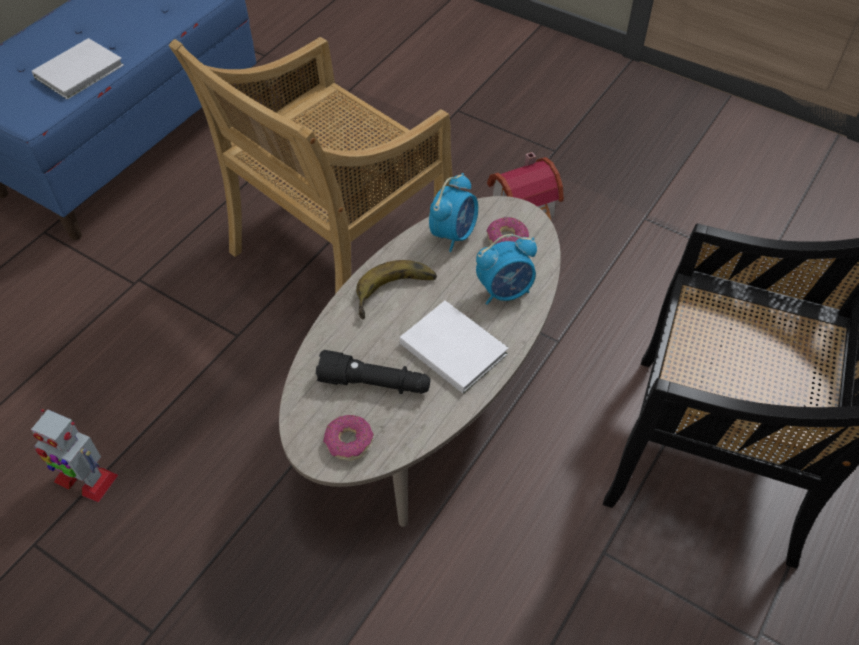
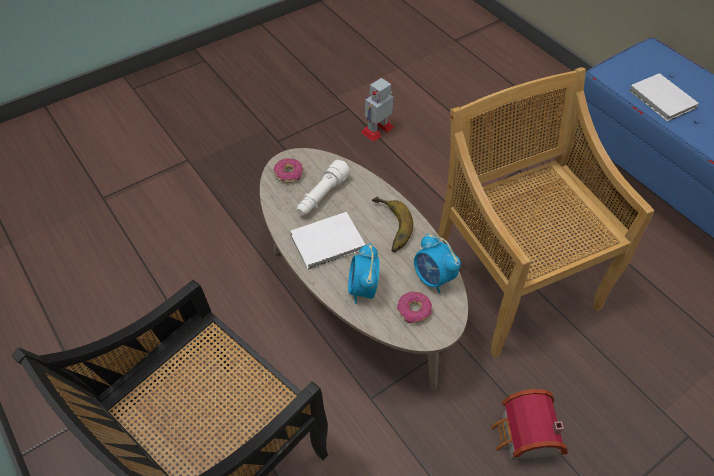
camera: 110 degrees right, 0 degrees up
black flashlight [316,350,430,394] -> white flashlight [297,160,351,216]

